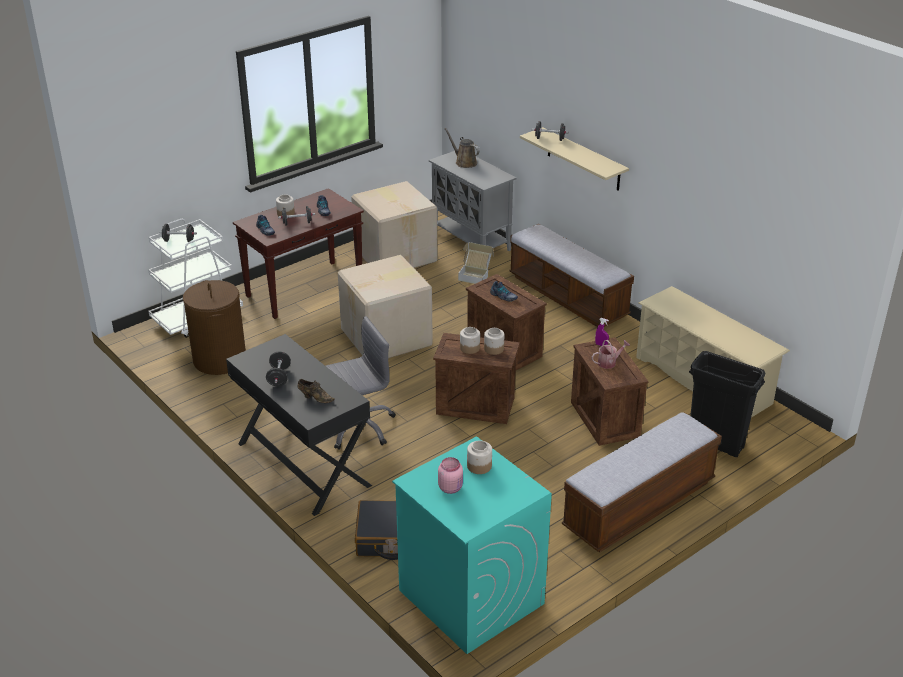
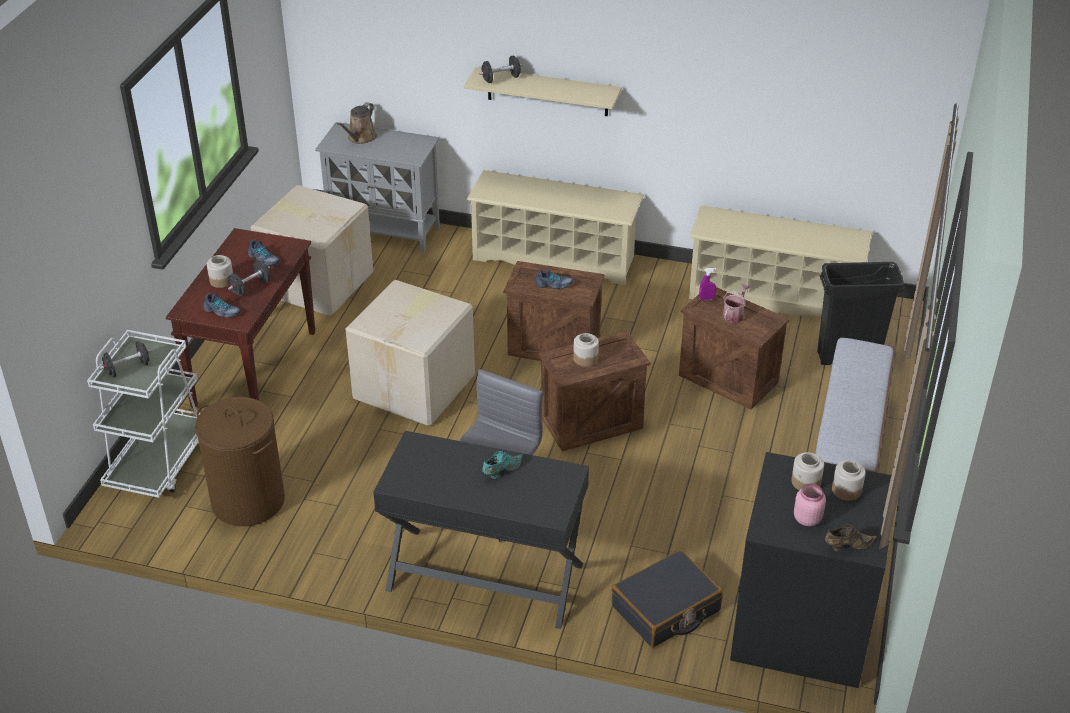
camera: 35 degrees left, 5 degrees up
black dumbbell [266,352,291,386] -> none
brown shoe [297,379,335,403] -> brown shoe moved to [825,524,877,552]
turquoise washing machine [392,437,552,654] -> black washing machine [730,452,891,688]
brown watering can [444,128,480,168] -> brown watering can turned 75 degrees counterclockwise [337,102,377,144]
cardboard box [458,242,494,284] -> none
jar [484,328,504,355] -> jar moved to [832,460,866,501]
bench [509,224,634,327] -> beige shoe rack [467,170,644,285]
none -> turquoise shoe [482,451,523,479]

